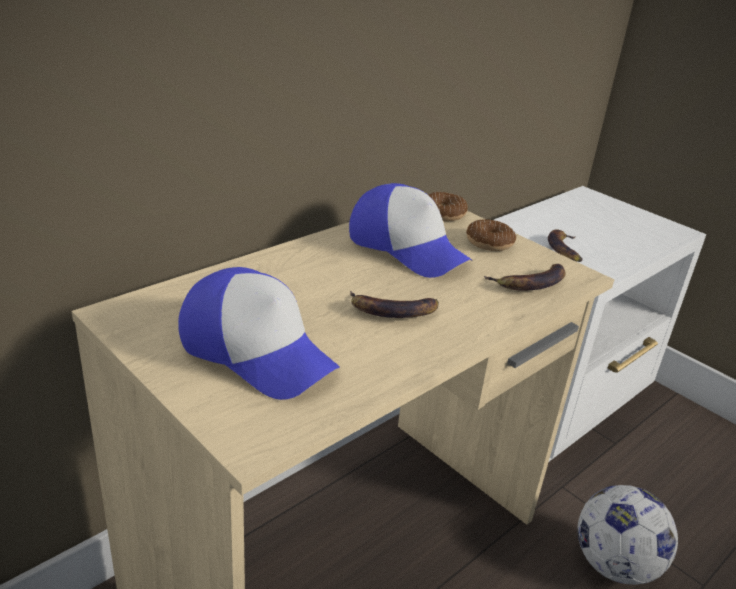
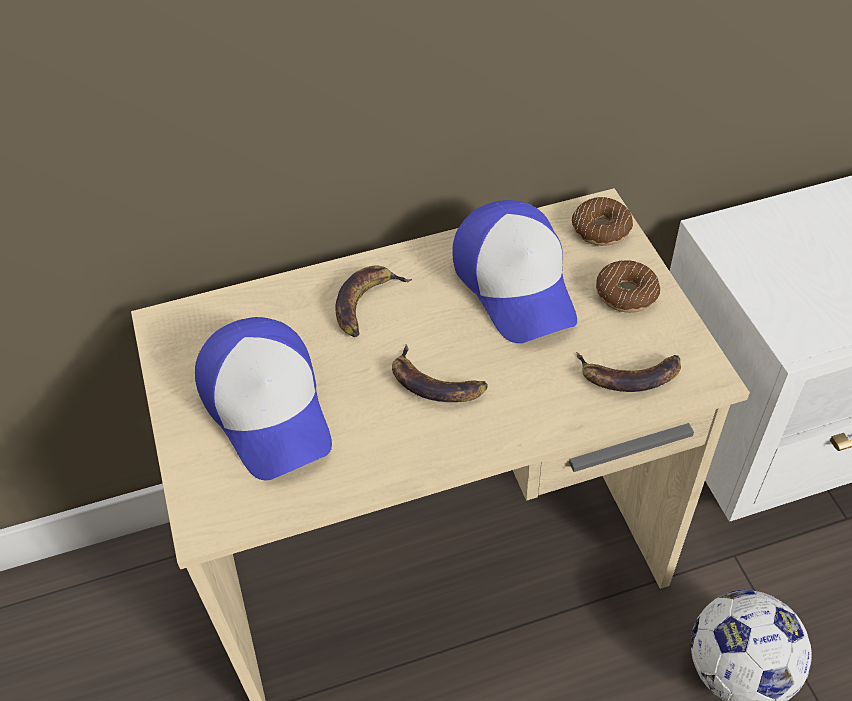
camera: 30 degrees right, 20 degrees up
banana [548,229,583,262] -> banana moved to [335,265,412,337]

